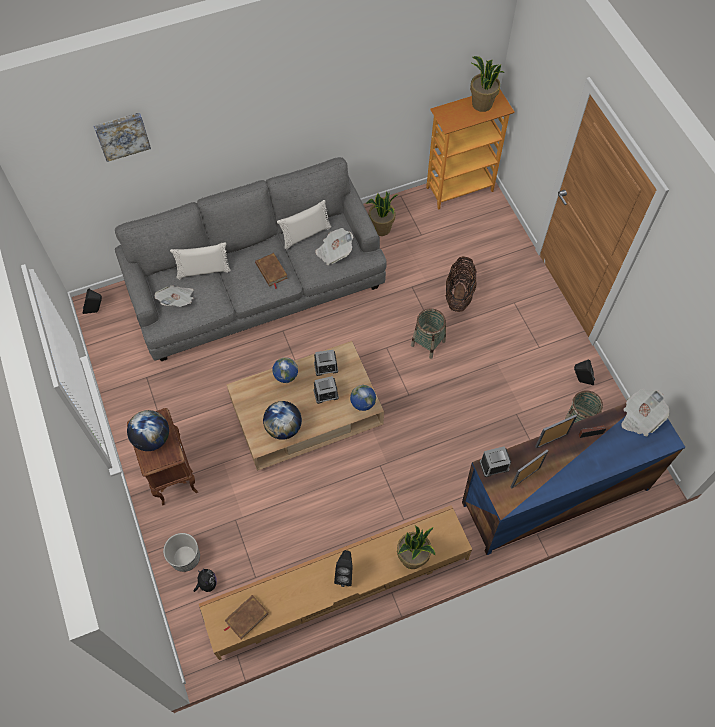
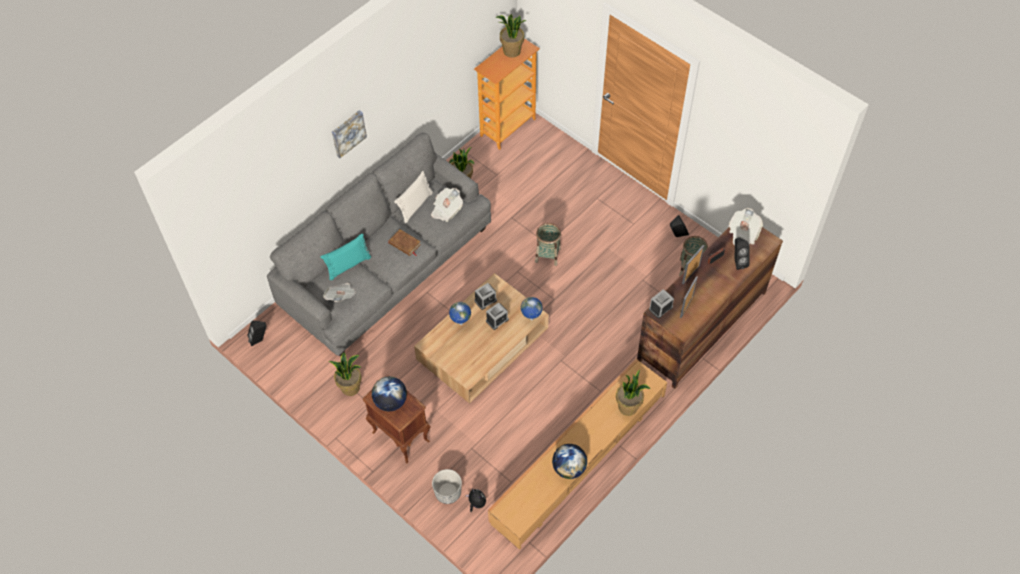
camera: 25 degrees left, 5 degrees down
picture [94,113,151,162] -> picture moved to [332,110,367,158]
white pillow [170,242,231,280] -> turquoise pillow [320,234,371,280]
brown book [224,595,268,639] -> none
globe [263,401,302,440] -> globe moved to [552,444,587,479]
black speaker [334,550,352,587] -> black speaker moved to [735,237,750,270]
basket [445,256,477,312] -> none
blue cabinet [462,403,685,555] -> brown cabinet [637,227,783,389]
none -> potted plant [329,352,362,396]

